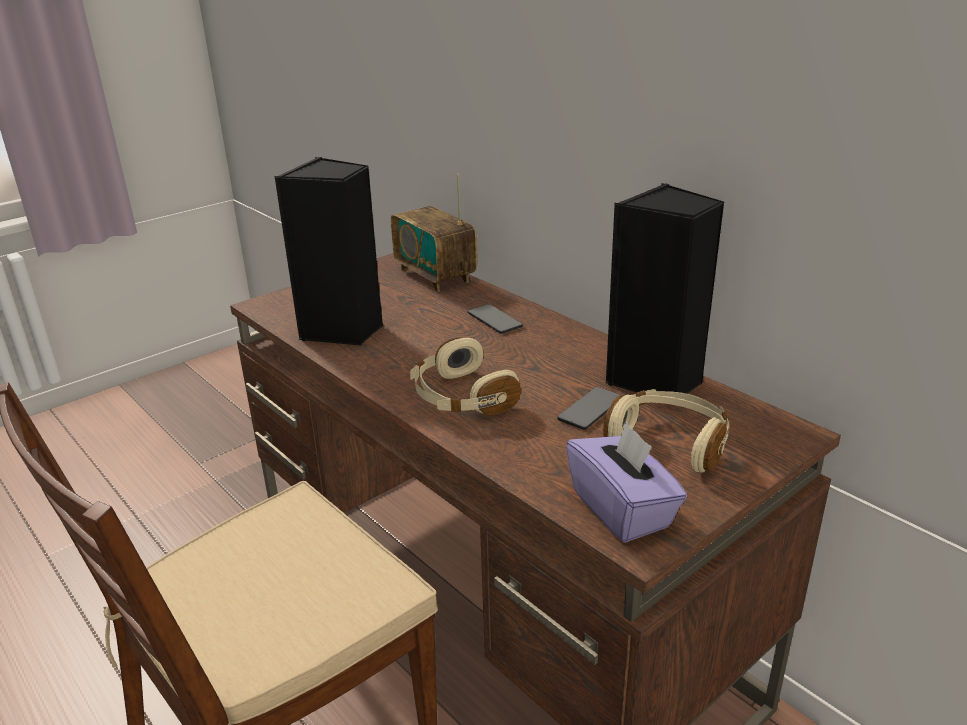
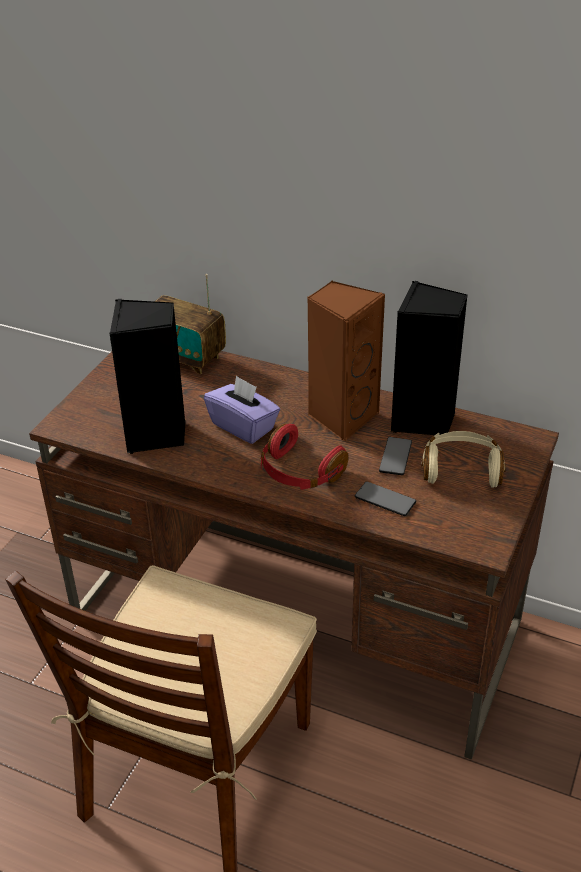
camera: 25 degrees left, 10 degrees up
beige headphones [410,337,521,415] -> red headphones [261,424,349,490]
phone [467,304,523,334] -> phone moved to [355,482,416,516]
purple tissue box [566,422,687,543] -> purple tissue box moved to [204,375,280,444]
none -> brown speaker [307,280,385,442]

